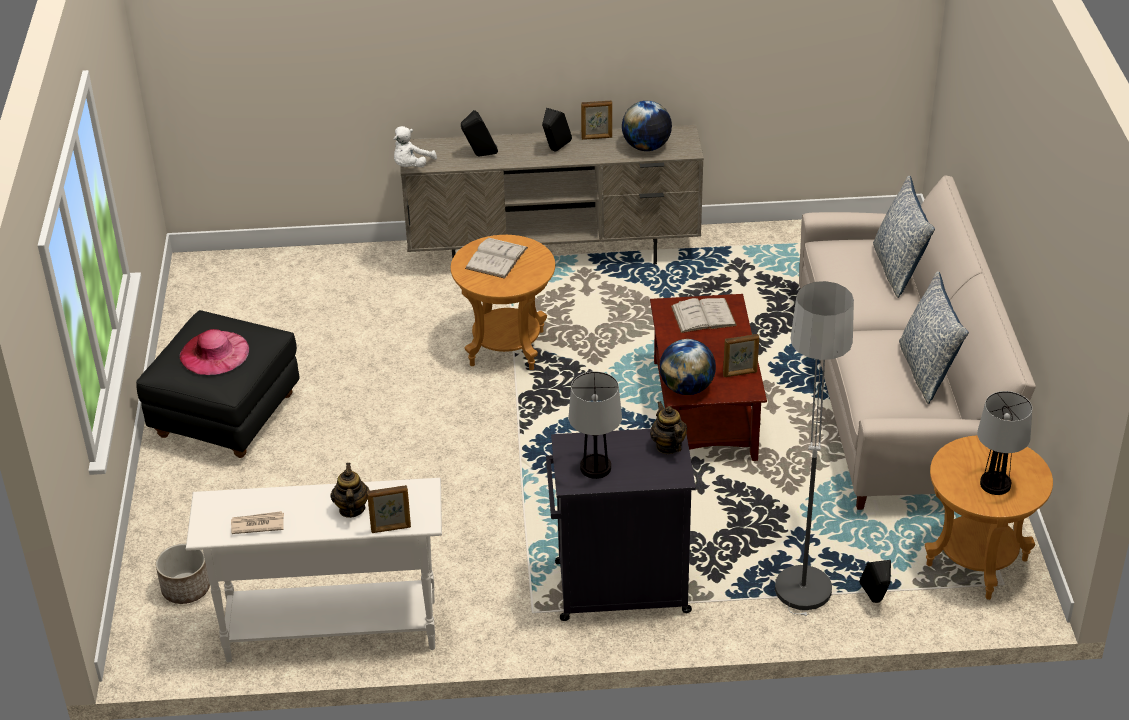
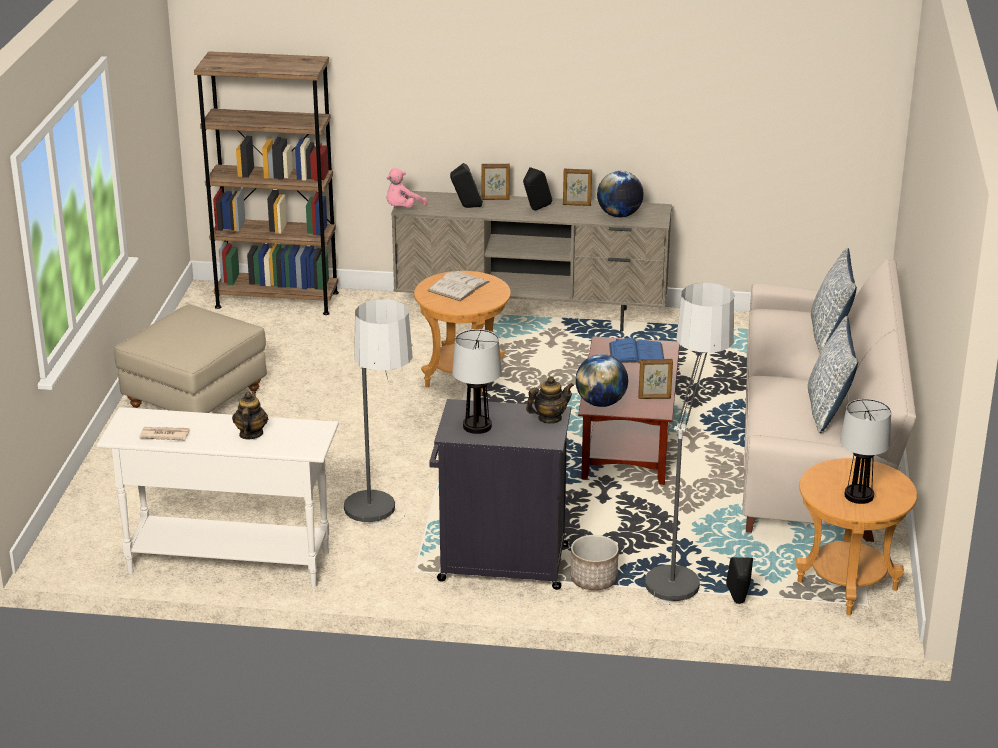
camera: 10 degrees right, 10 degrees down
black ottoman [136,310,300,458] -> beige ottoman [114,304,267,413]
planter [156,544,210,604] -> planter moved to [570,535,619,590]
pink hat [180,329,249,375] -> none
picture frame [367,485,411,533] -> picture frame moved to [481,164,510,200]
white plush toy [394,126,437,167] -> pink plush toy [387,168,427,208]
teapot [650,401,687,454] -> teapot turned 75 degrees clockwise [526,376,574,424]
white book [671,298,737,333] -> blue book [609,338,664,363]
none -> brown bookcase [194,51,339,315]
none -> floor lamp [344,299,413,525]

